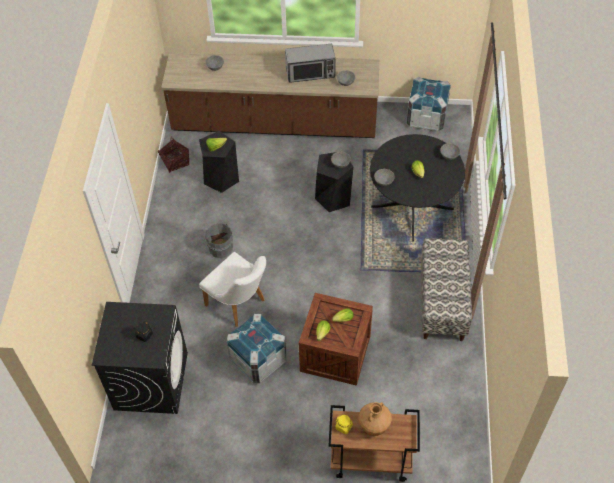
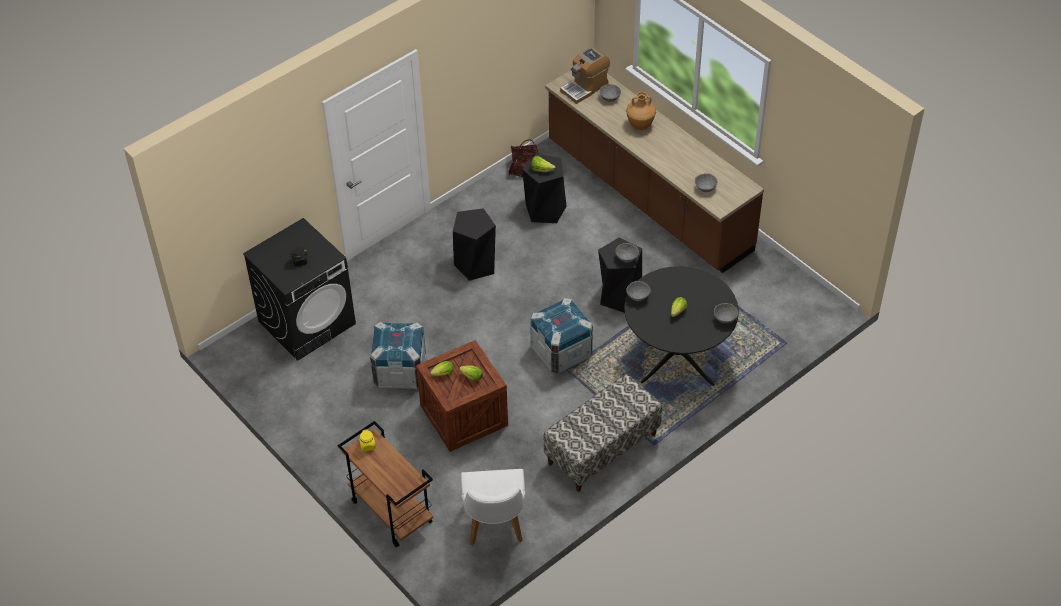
camera: 45 degrees right, 5 degrees down
white chair [199,252,266,327] -> white chair moved to [461,469,526,546]
grey bucket [203,224,233,258] -> black stool [453,208,496,281]
microwave [285,44,336,83] -> none
brown vase [359,402,392,436] -> brown vase moved to [626,92,656,130]
crate [406,77,451,131] -> crate moved to [530,298,593,374]
none -> coffee machine [560,46,610,104]

